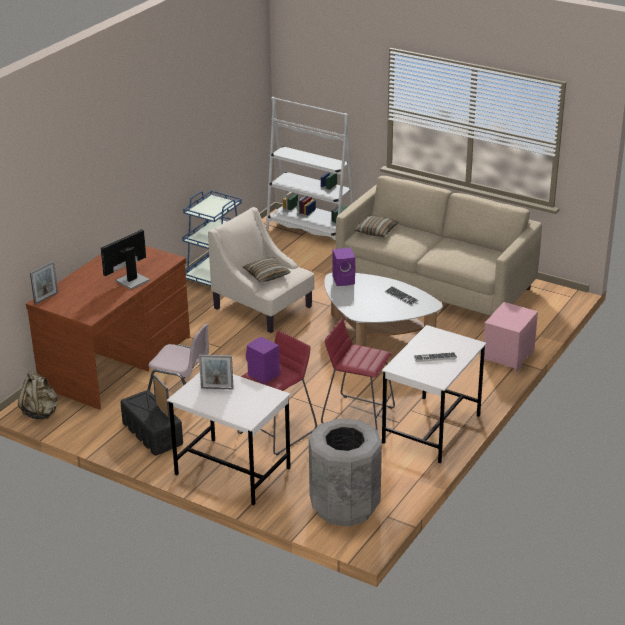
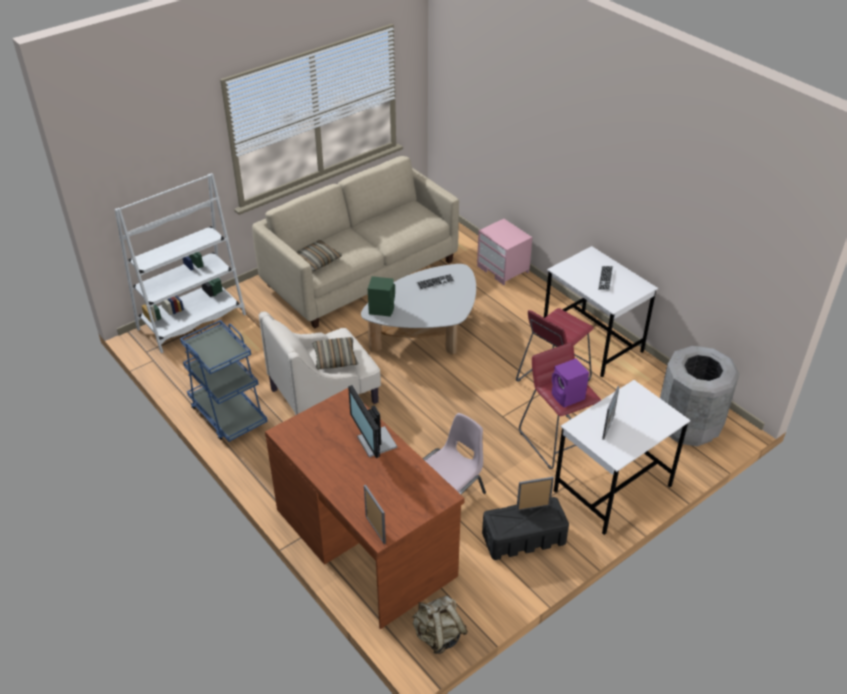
camera: 70 degrees left, 10 degrees up
purple speaker [332,248,356,286] -> green speaker [368,276,395,317]

